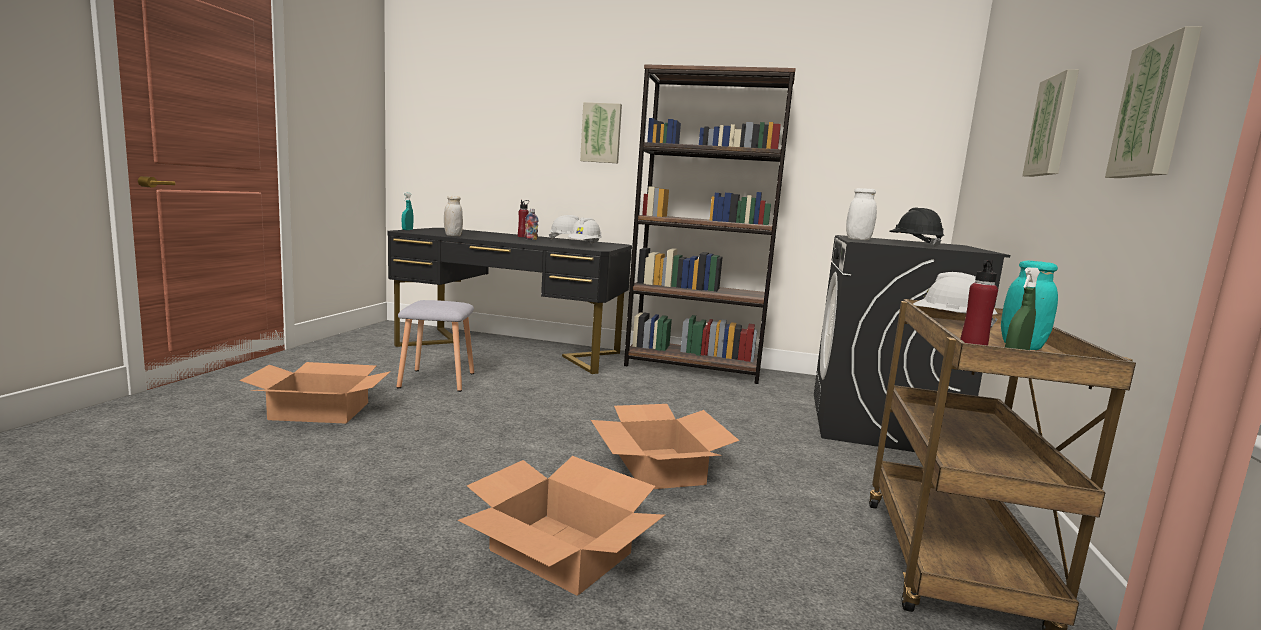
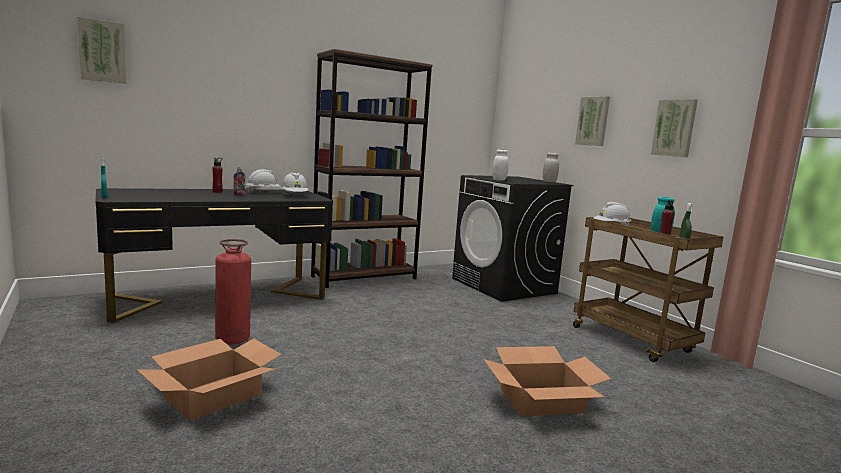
camera: 45 degrees left, 0 degrees up
grey stool [396,300,474,392] -> fire extinguisher [215,239,251,344]
white jar [444,196,463,236] -> white jar moved to [543,153,559,182]
picture [580,102,622,163] -> picture moved to [78,17,126,84]
cardboard box [591,404,739,489] -> none
black hard hat [889,207,944,247] -> none

